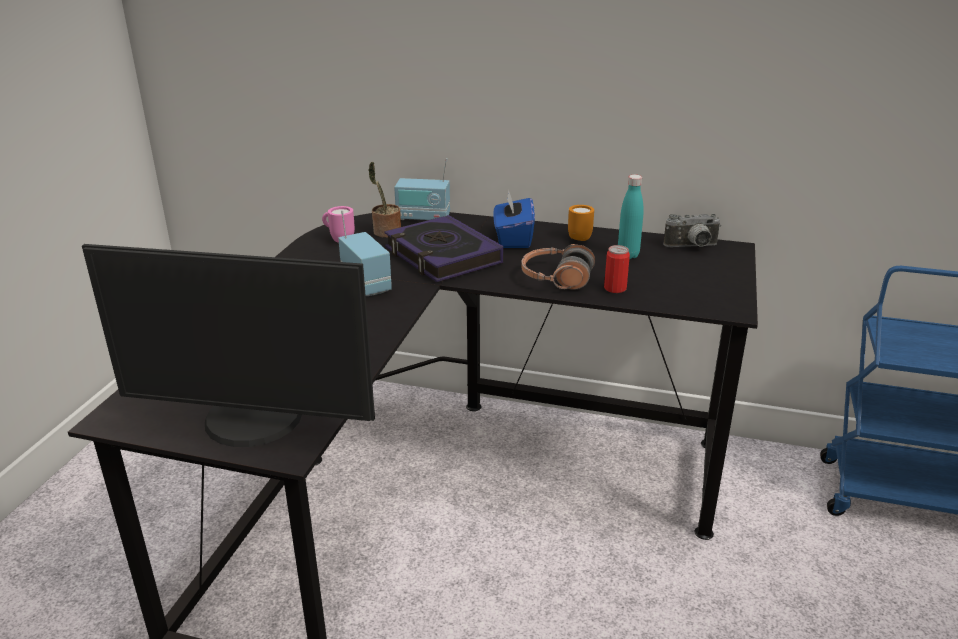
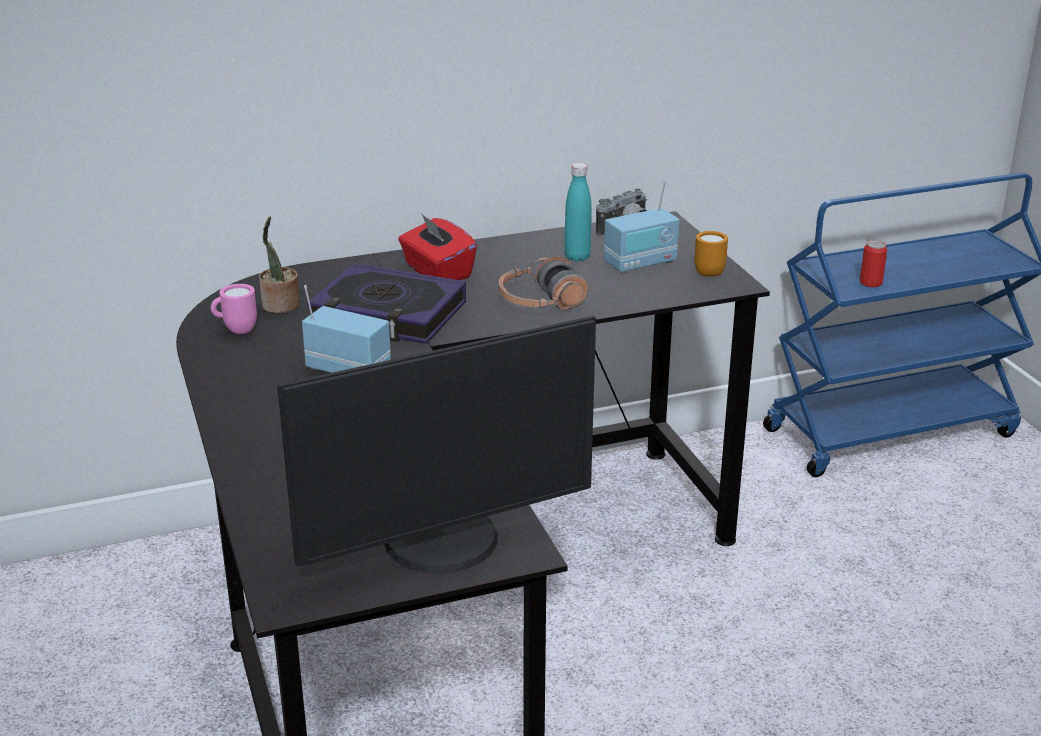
camera: 35 degrees left, 0 degrees up
radio [394,158,450,220] -> radio moved to [604,181,679,273]
blue tissue box [493,189,535,248] -> red tissue box [398,213,477,280]
orange mug [568,205,594,241] -> orange mug moved to [695,231,728,276]
can [604,245,630,293] -> can moved to [860,240,887,287]

